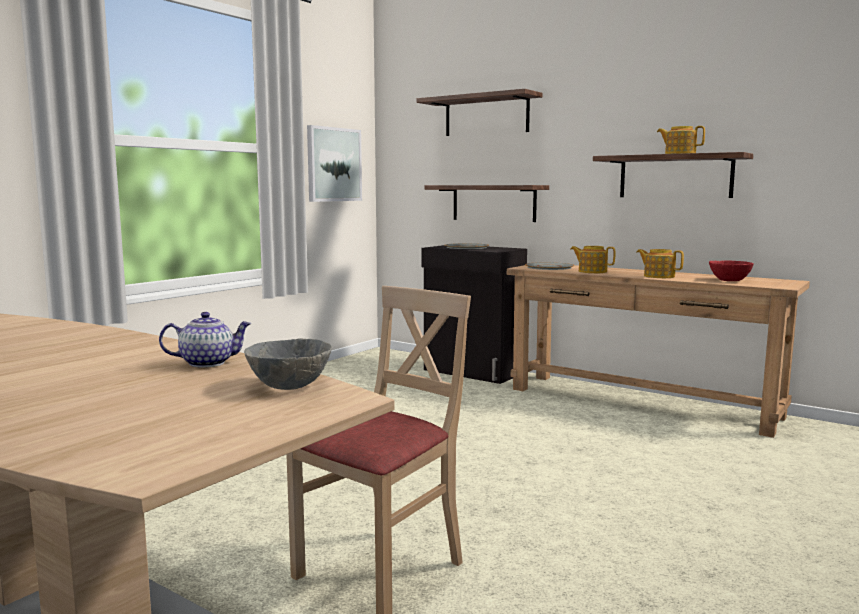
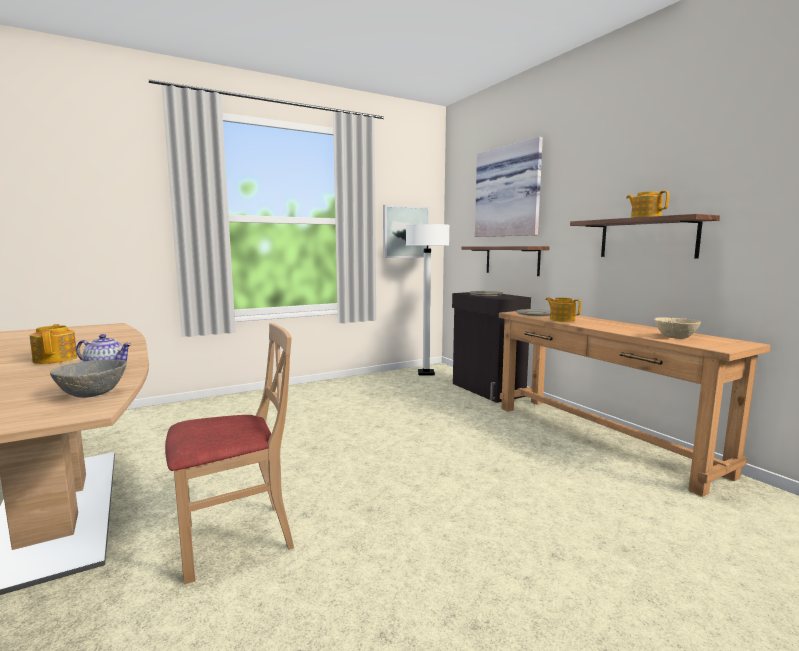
camera: 25 degrees right, 0 degrees up
shelf [416,89,542,136] -> picture [475,137,543,237]
teapot [637,249,684,278] -> teapot moved to [30,324,77,364]
red bowl [709,261,754,281] -> beige bowl [654,317,701,339]
none -> white floor lamp [406,224,449,375]

